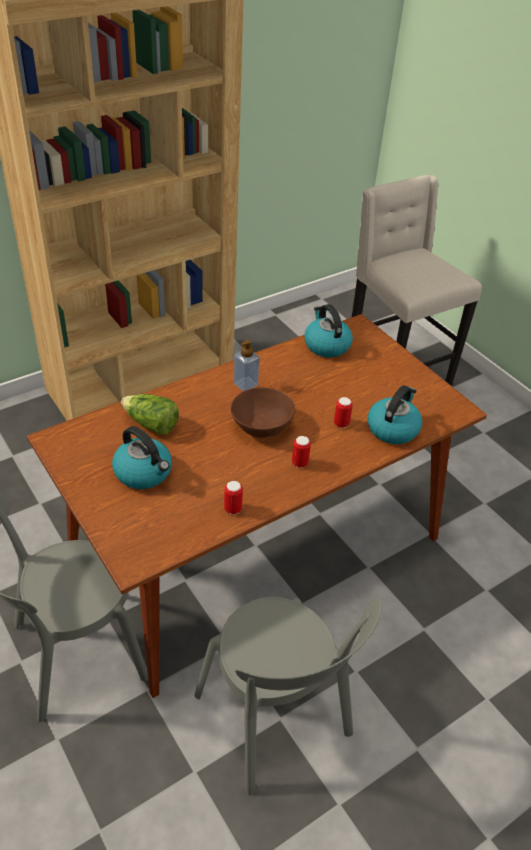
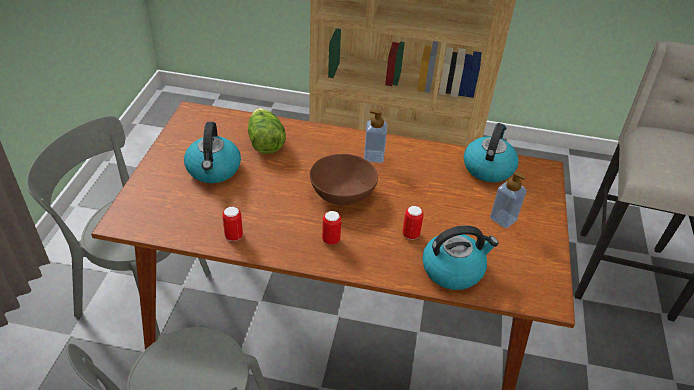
camera: 45 degrees right, 0 degrees up
none -> soap dispenser [490,171,527,228]

